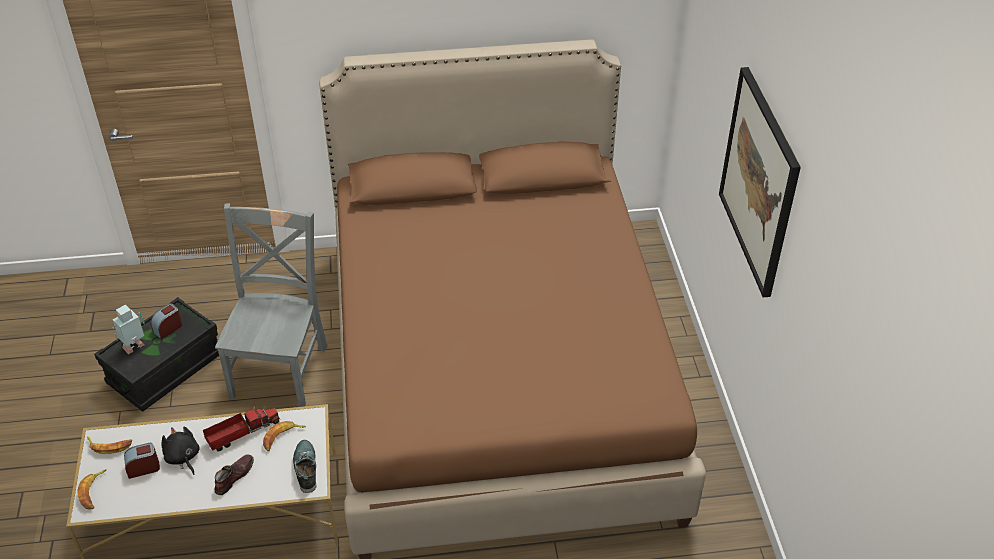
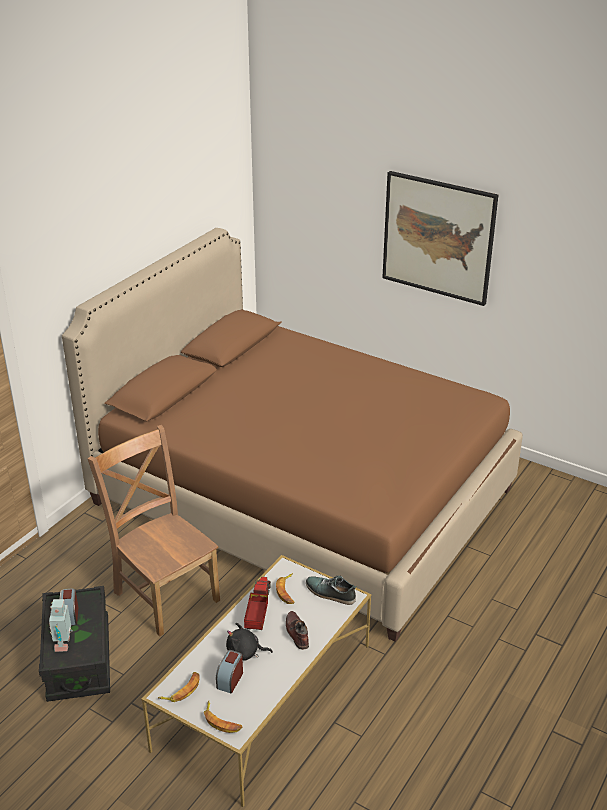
camera: 50 degrees left, 10 degrees down
grey chair [215,203,328,407] -> brown chair [87,425,220,637]

